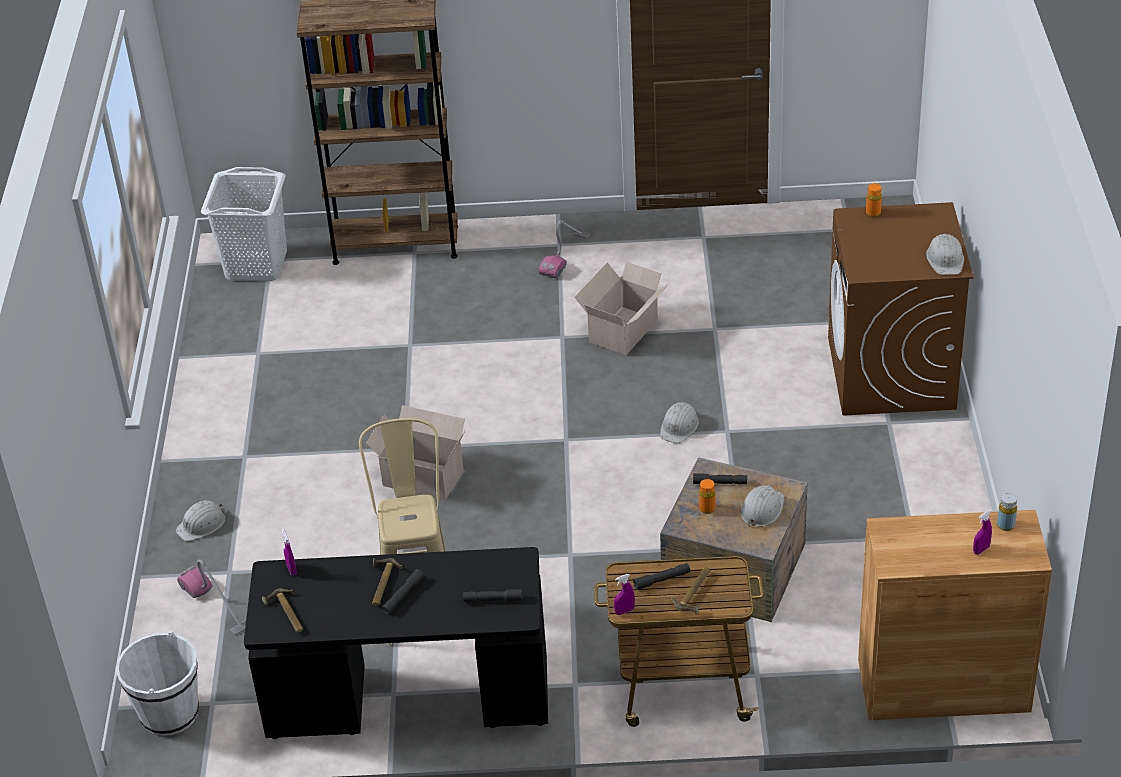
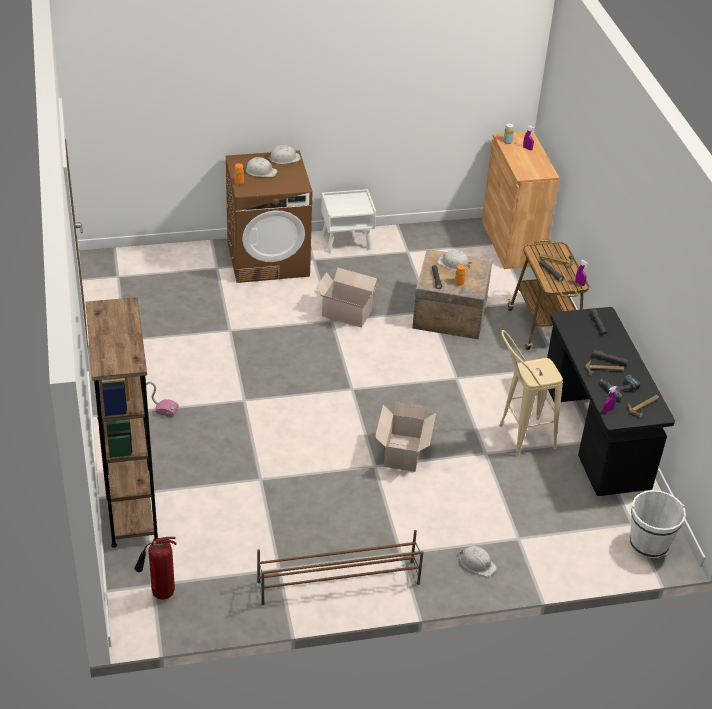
camera: 105 degrees left, 0 degrees up
vacuum cleaner [177,559,246,636] -> none
white laundry basket [201,167,287,281] -> fire extinguisher [134,537,176,600]
cardboard box [574,262,670,355] -> cardboard box moved to [316,268,377,327]
white hard hat [660,402,699,443] -> white hard hat moved to [244,157,278,177]
none -> brown shoe rack [257,530,424,605]
none -> white nightstand [321,189,376,253]
none -> power drill [600,374,640,400]

